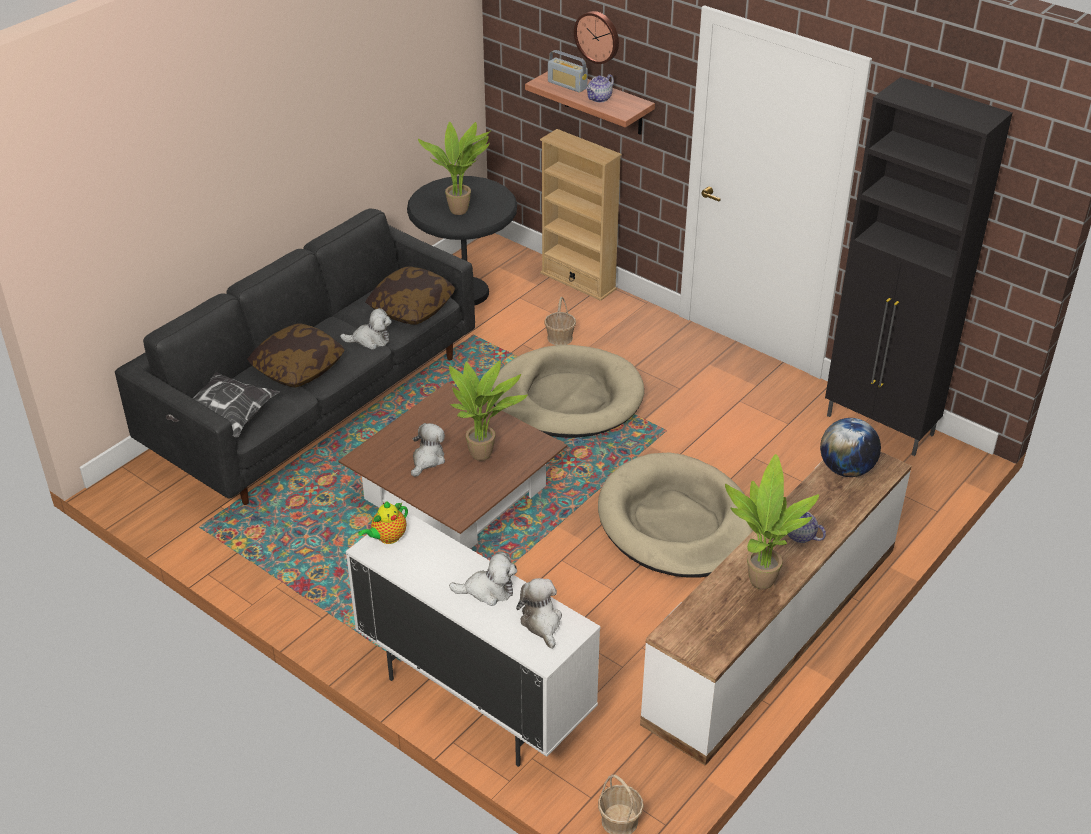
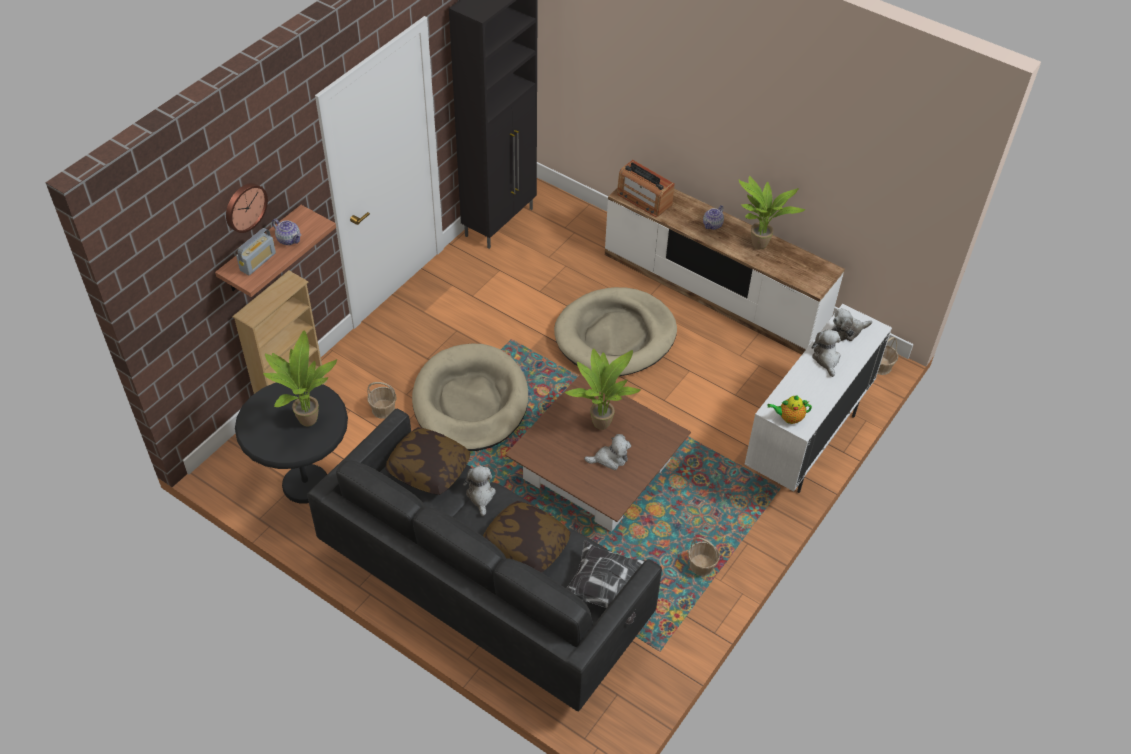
camera: 95 degrees left, 10 degrees up
teapot [358,501,408,544] -> teapot turned 135 degrees clockwise [767,395,812,424]
plush toy [411,423,445,477] -> plush toy turned 150 degrees clockwise [584,434,631,470]
globe [820,418,881,477] -> radio [617,160,675,217]
none -> basket [688,537,720,576]

